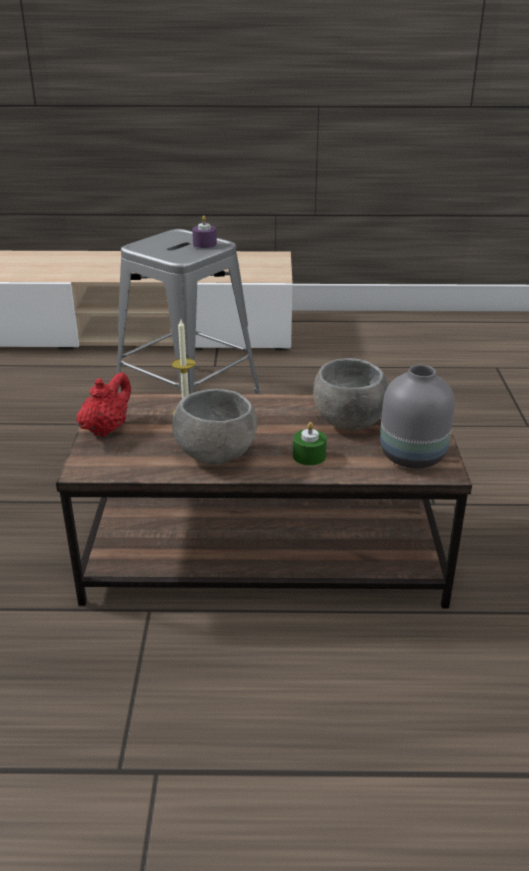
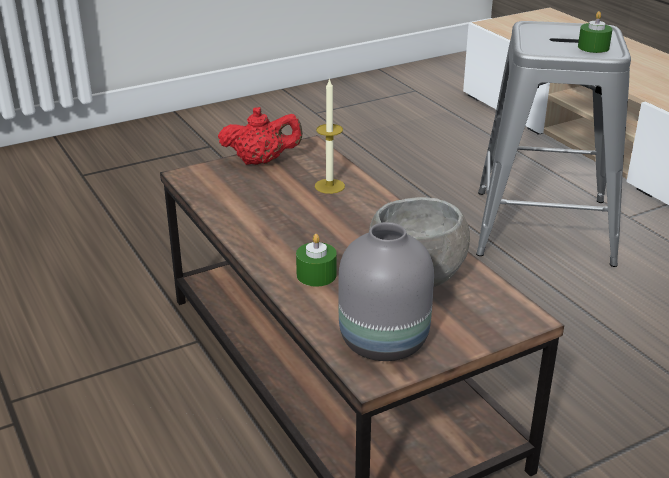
camera: 60 degrees right, 0 degrees up
grey bowl [172,389,257,465] -> none
purple candle [192,216,217,248] -> green candle [578,11,613,53]

